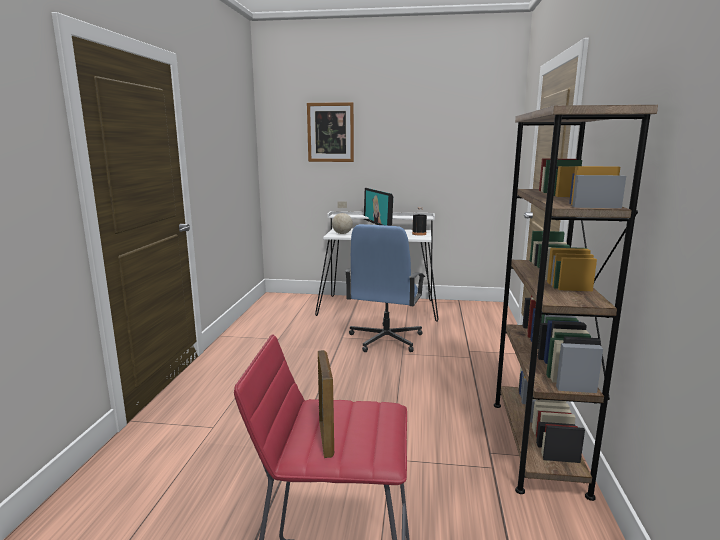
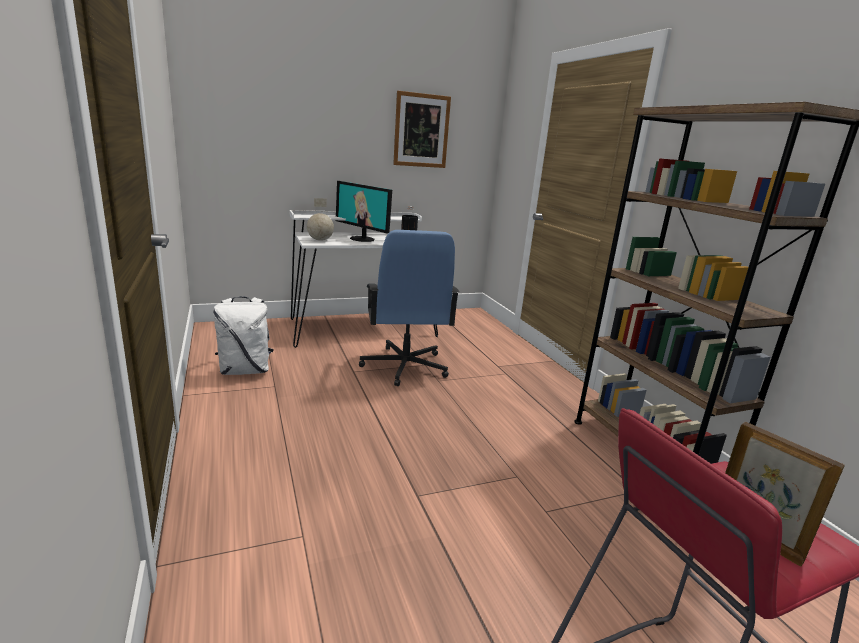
camera: 30 degrees left, 5 degrees up
picture [307,102,354,162] -> picture moved to [393,91,451,168]
none -> white backpack [213,296,274,375]

